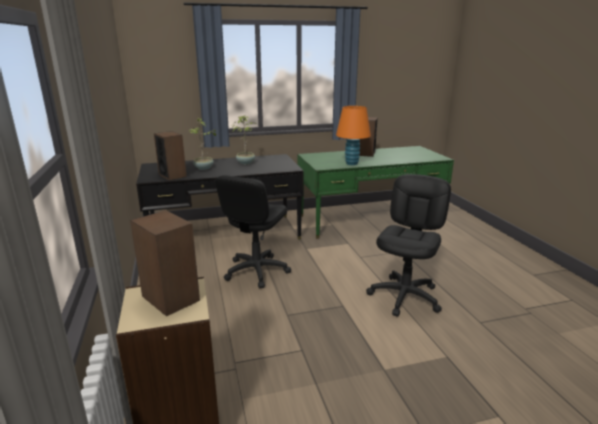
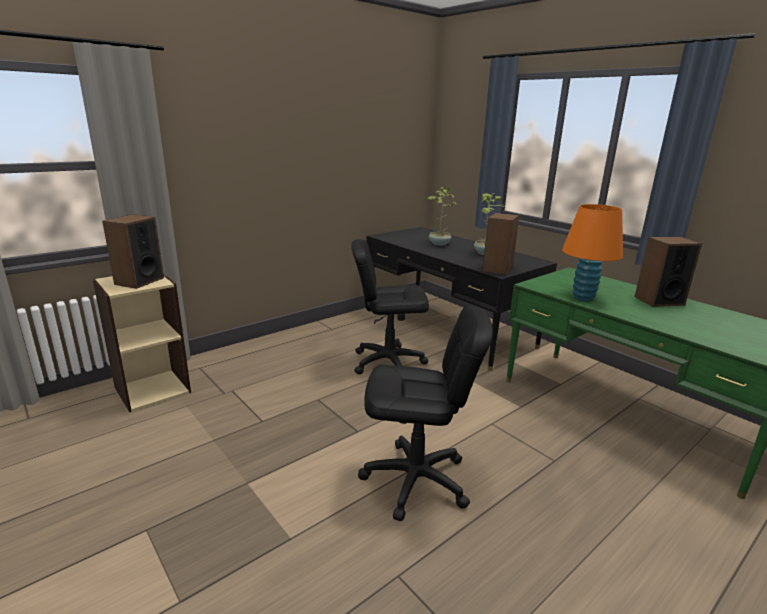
camera: 65 degrees right, 0 degrees up
speaker [154,131,187,180] -> speaker moved to [482,213,519,275]

